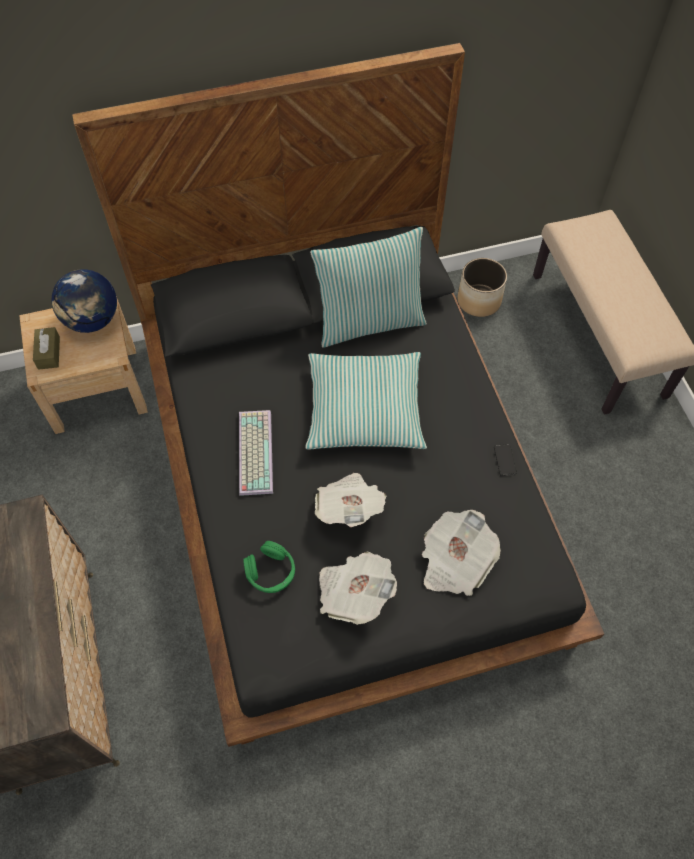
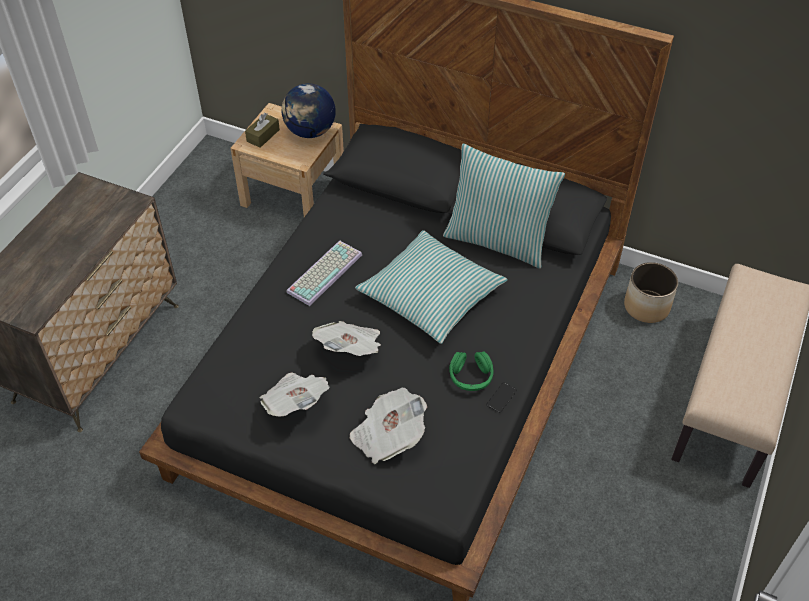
camera: 40 degrees right, 10 degrees down
green headphones [244,541,295,593] -> green headphones moved to [449,352,494,391]

